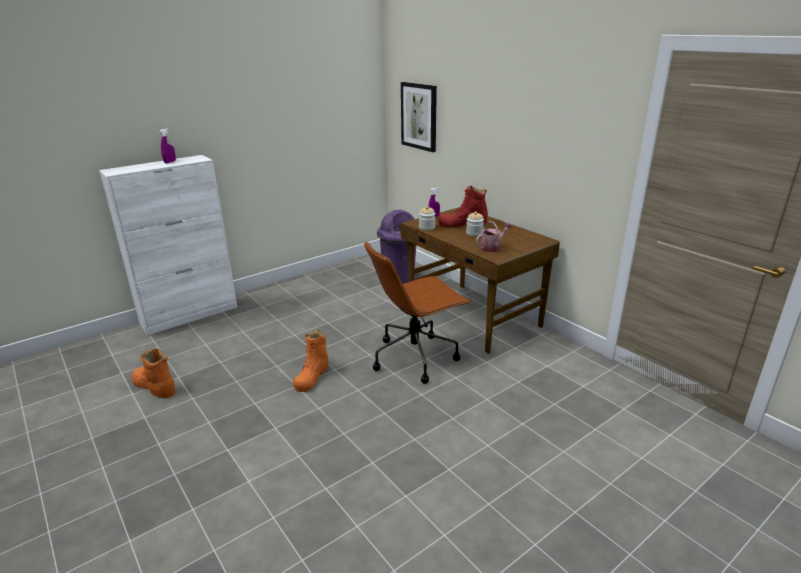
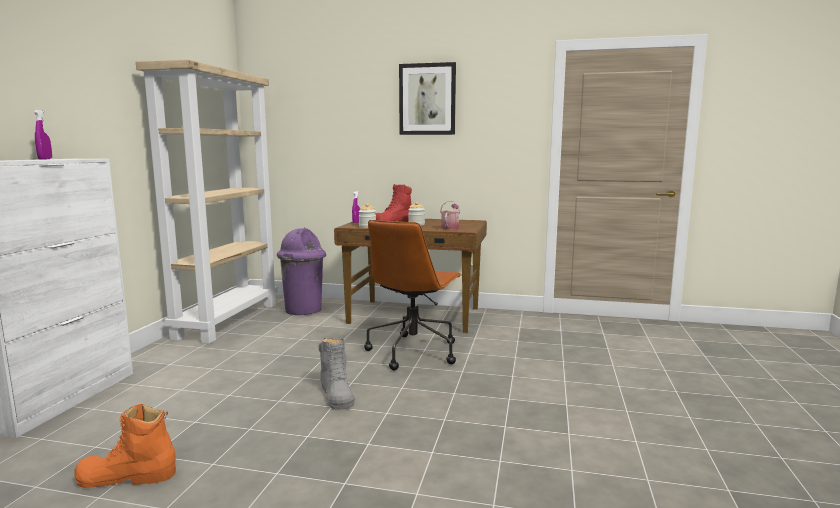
camera: 40 degrees left, 15 degrees down
orange boot [293,330,329,392] -> grey boot [318,338,355,410]
picture [401,82,437,152] -> picture moved to [399,62,456,135]
none -> beige bookcase [136,59,278,344]

